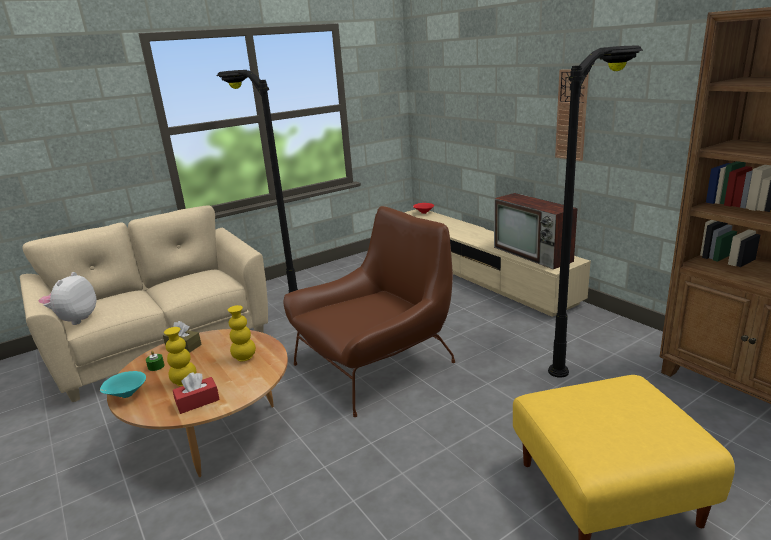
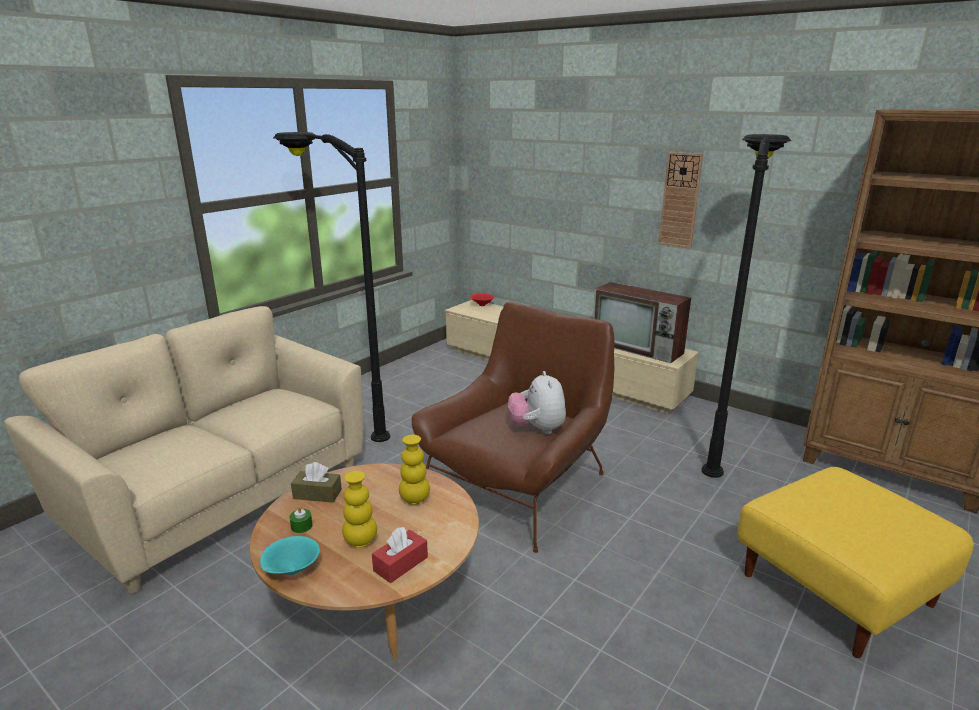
camera: 20 degrees left, 0 degrees up
plush toy [38,272,97,325] -> plush toy moved to [507,371,566,434]

